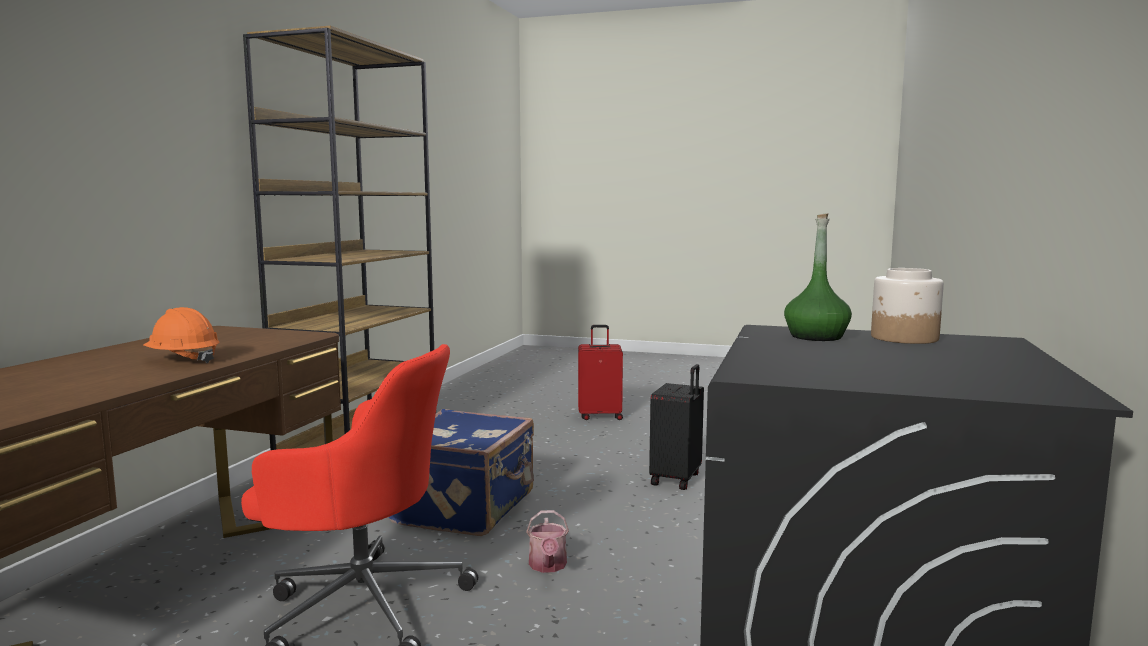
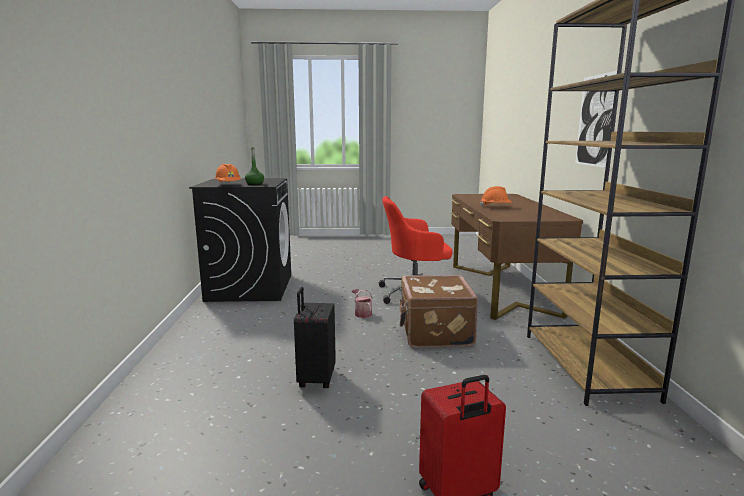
camera: 160 degrees right, 5 degrees up
blue suitcase [388,409,534,536] -> brown suitcase [399,275,478,348]
jar [871,268,944,344] -> orange hard hat [215,164,241,184]
none -> picture [575,71,617,168]

